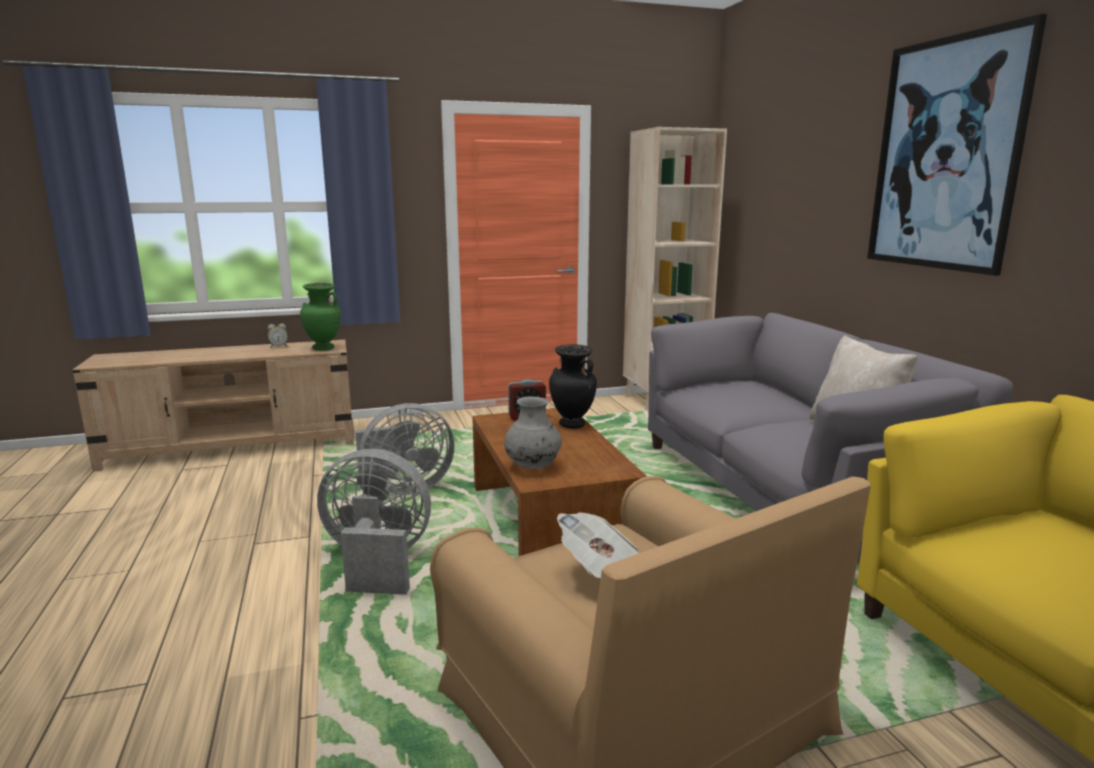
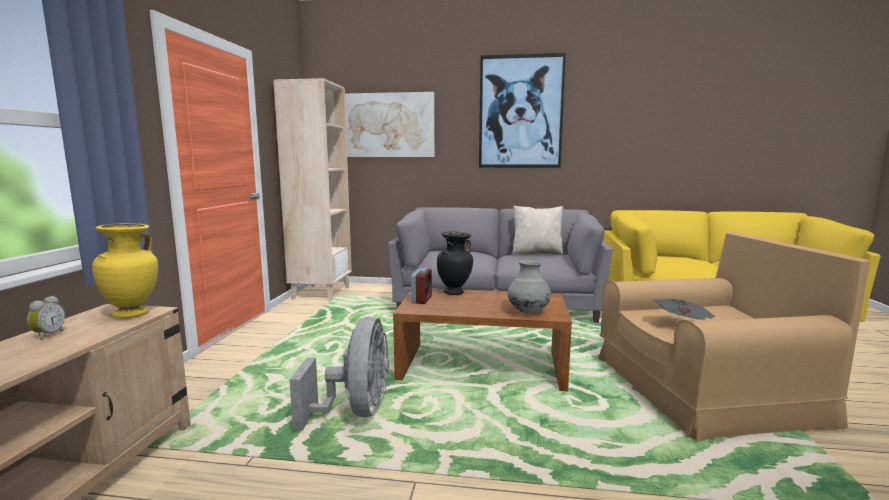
camera: 65 degrees left, 5 degrees down
green vase [300,283,341,350] -> yellow vase [92,223,158,319]
grey fan [317,449,431,595] -> none
none -> picture [345,92,435,157]

